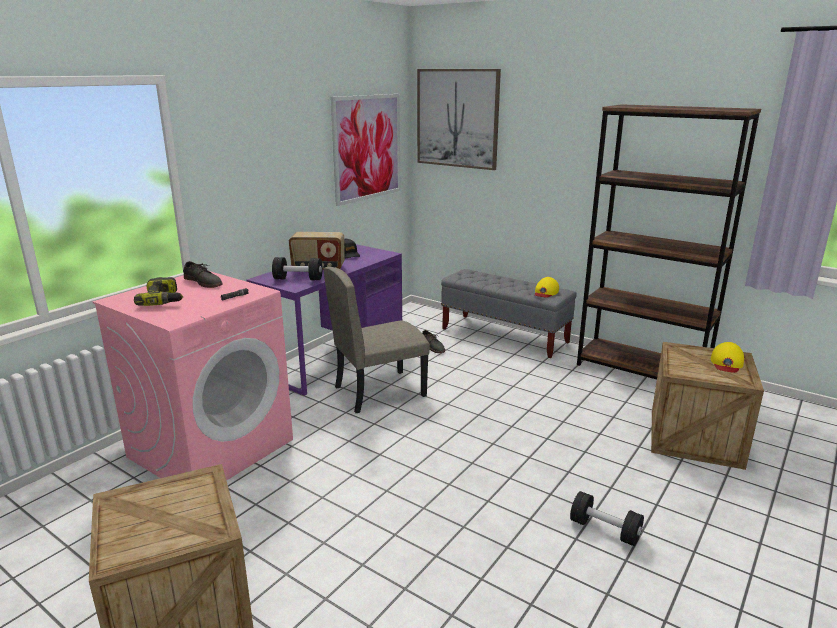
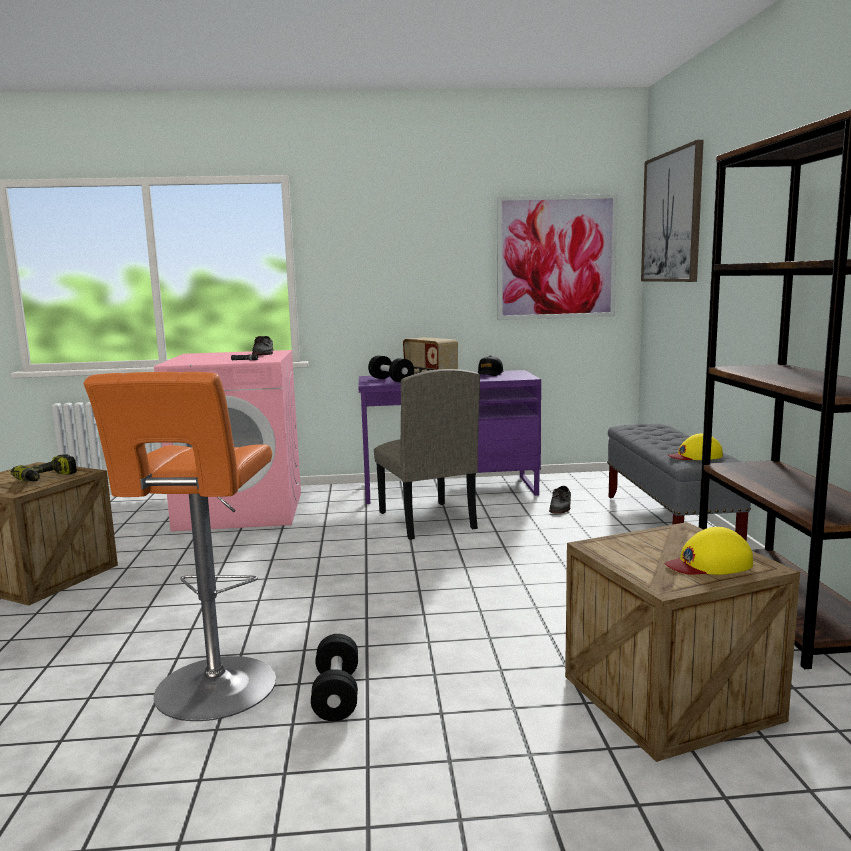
camera: 50 degrees right, 10 degrees down
power drill [134,277,183,306] -> power drill moved to [10,454,77,482]
beige chair [324,267,430,413] -> beige chair turned 135 degrees counterclockwise [374,369,480,540]
none -> orange stool [84,372,276,721]

